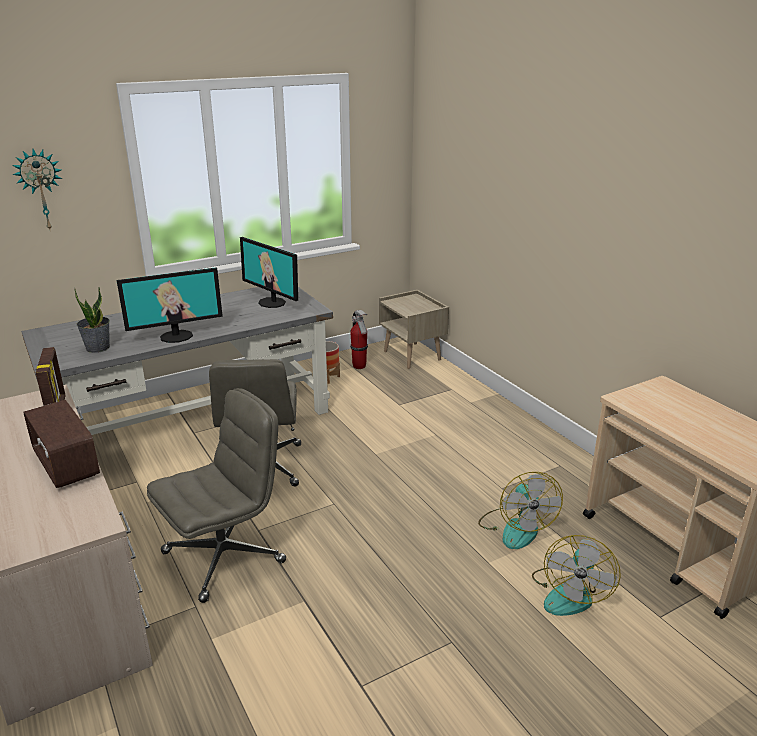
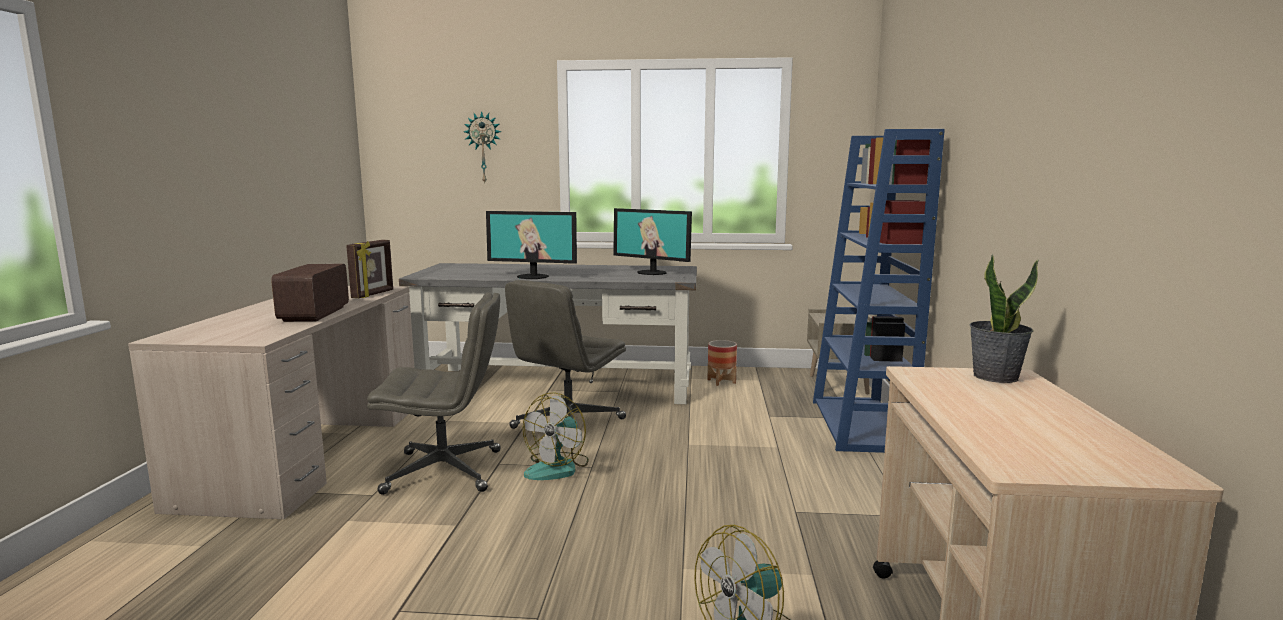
camera: 35 degrees right, 15 degrees down
potted plant [74,287,110,353] -> potted plant moved to [969,254,1039,383]
monitor [240,237,298,308] -> monitor turned 45 degrees counterclockwise [613,208,692,275]
fire extinguisher [350,310,368,369] -> none
fan [478,472,563,549] -> fan moved to [523,392,589,480]
none -> blue bookcase [813,129,945,453]

